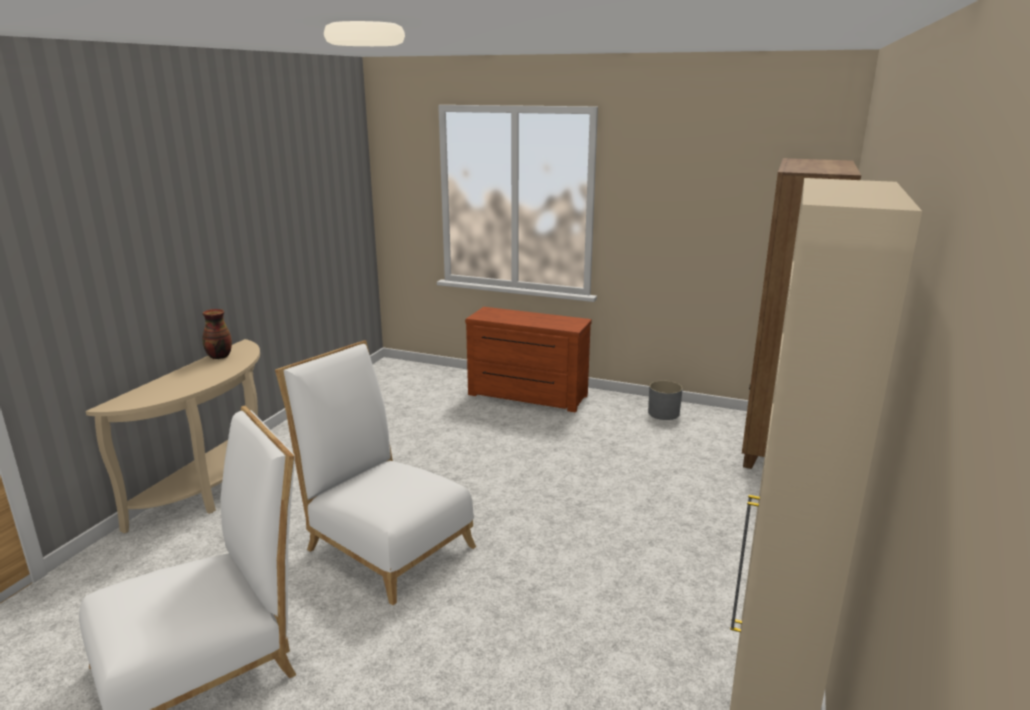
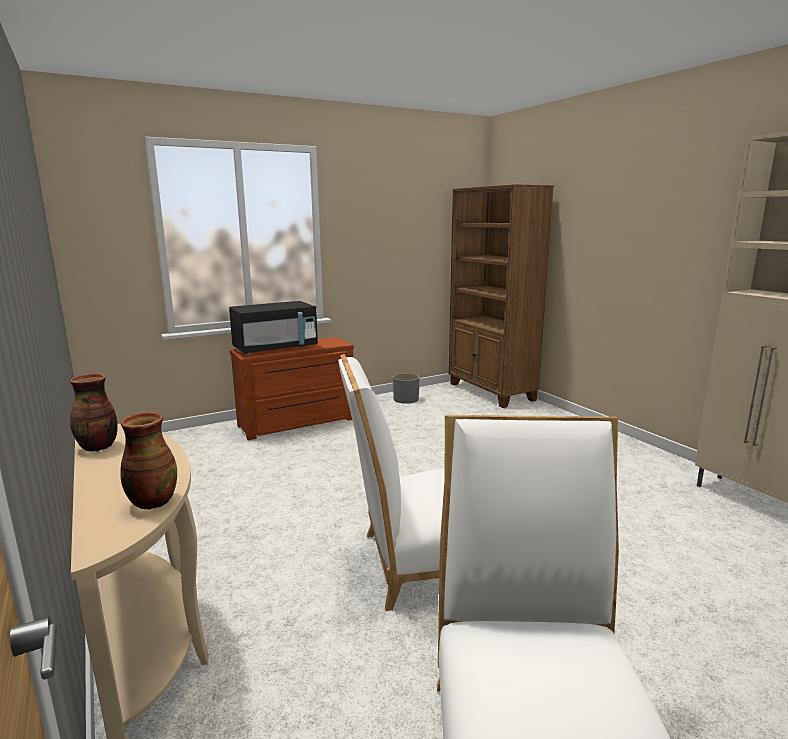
camera: 50 degrees left, 5 degrees down
none -> vase [120,412,177,510]
none -> black microwave [229,301,318,355]

